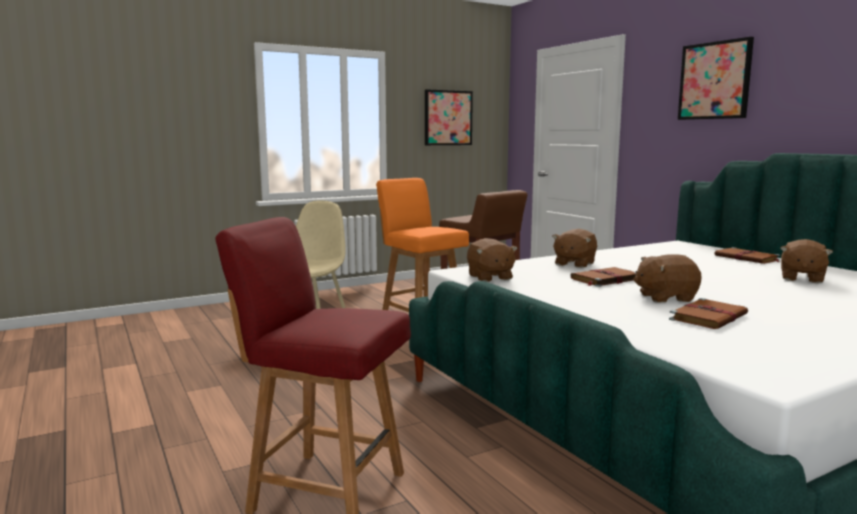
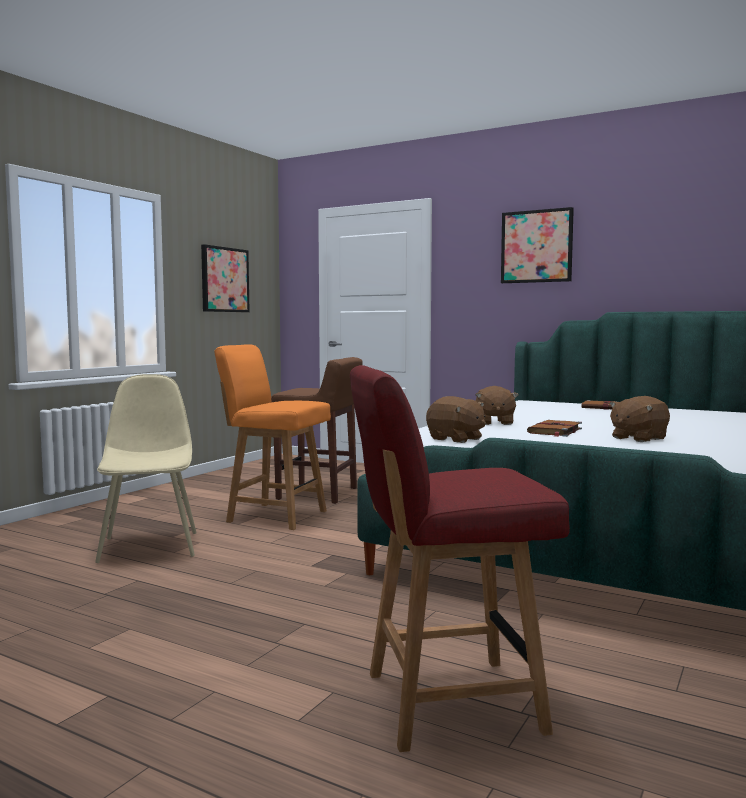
camera: 30 degrees left, 5 degrees down
brown book [669,298,748,329] -> none
brown plush toy [780,239,833,283] -> none

